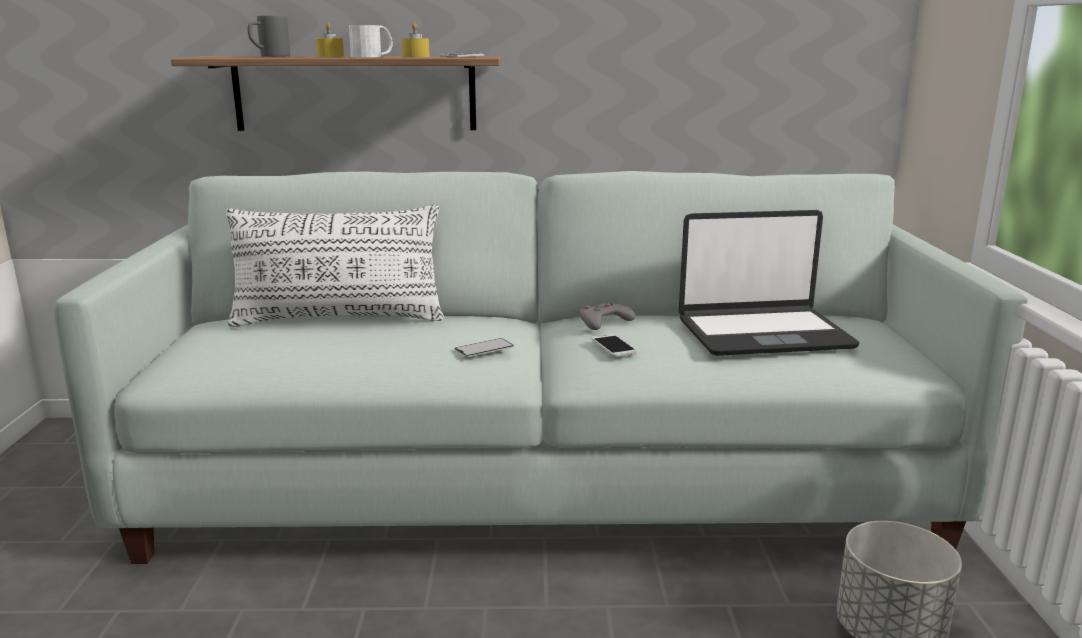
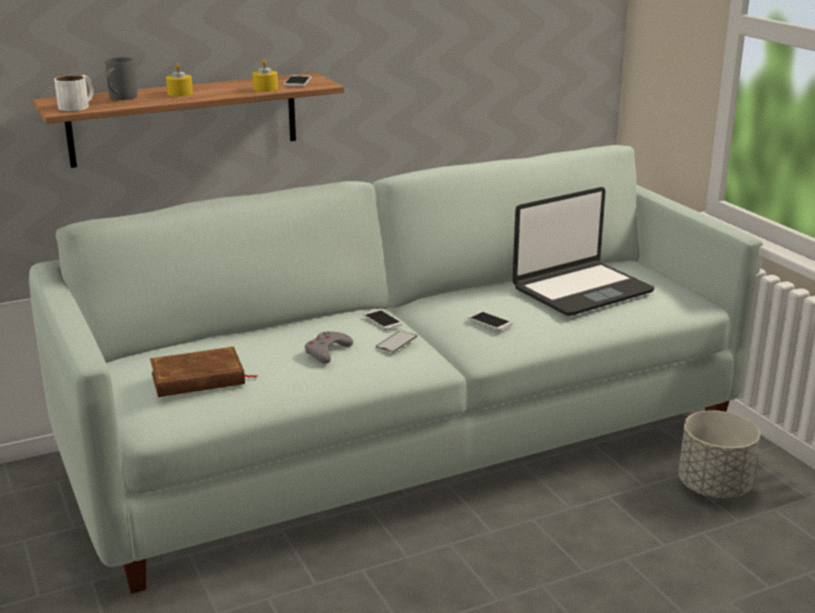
camera: 25 degrees left, 5 degrees up
white pillow [226,205,444,327] -> none
white mug [349,25,393,57] -> white mug moved to [54,75,94,111]
grey game controller [579,302,635,330] -> grey game controller moved to [305,331,353,364]
none -> brown book [150,347,258,397]
none -> phone [363,309,403,330]

